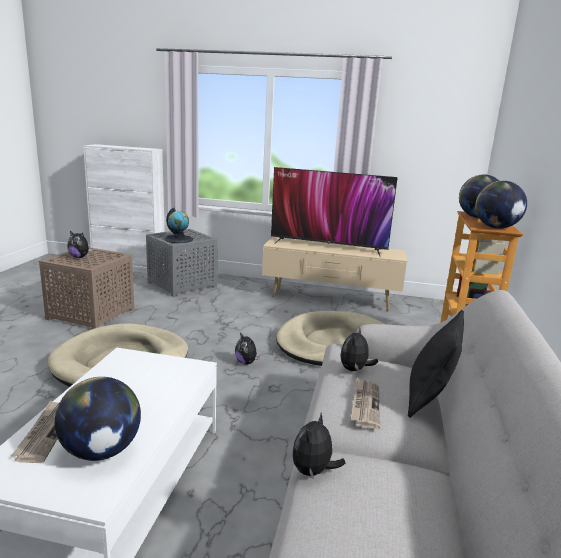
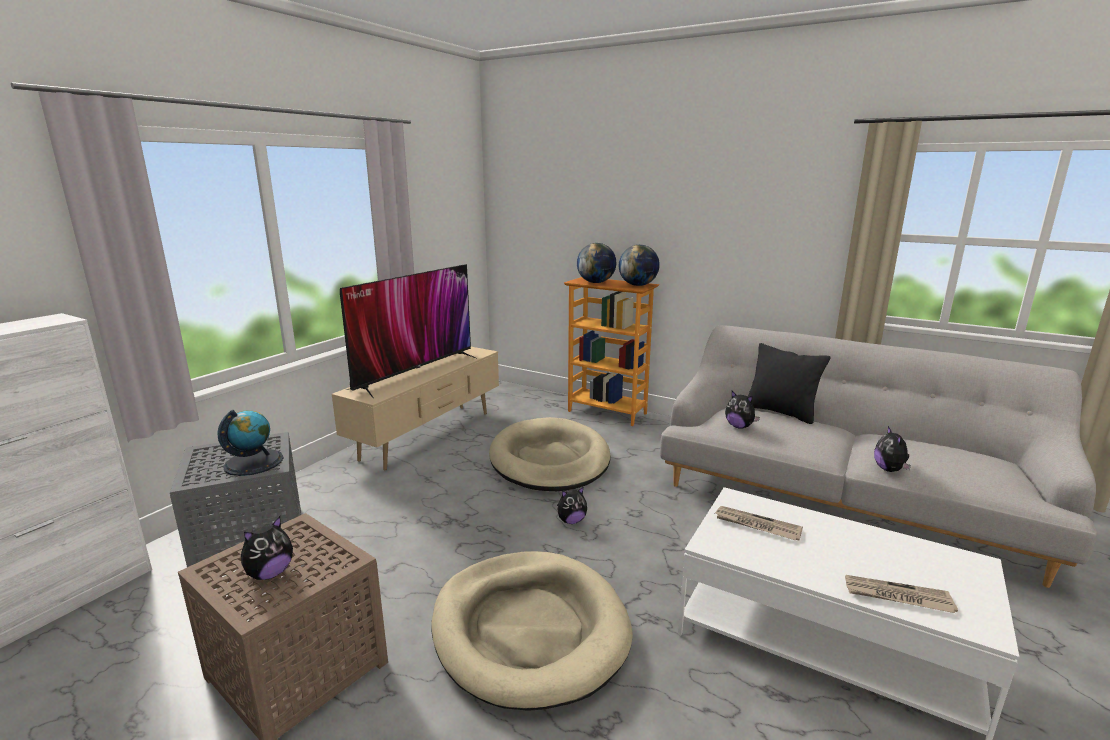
camera: 70 degrees left, 0 degrees up
globe [55,377,141,461] -> none
plush toy [292,413,345,480] -> plush toy turned 45 degrees clockwise [874,426,911,472]
newspaper [351,378,380,429] -> newspaper moved to [715,506,803,540]

